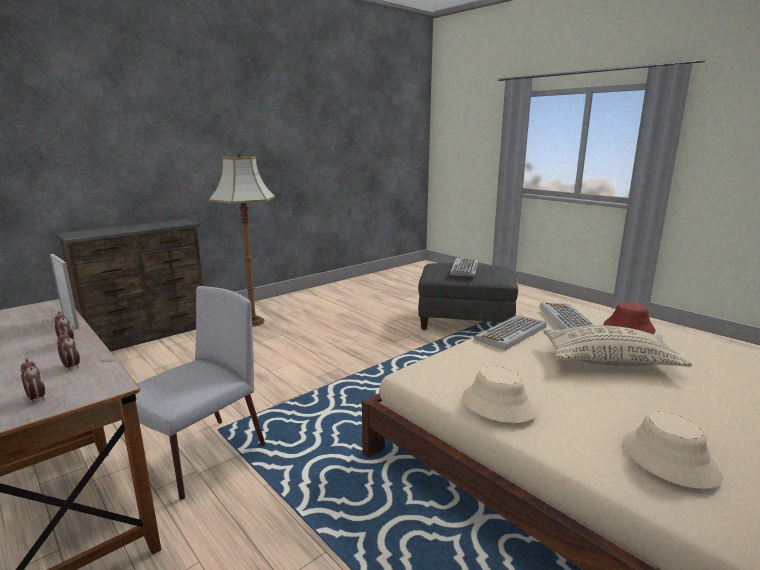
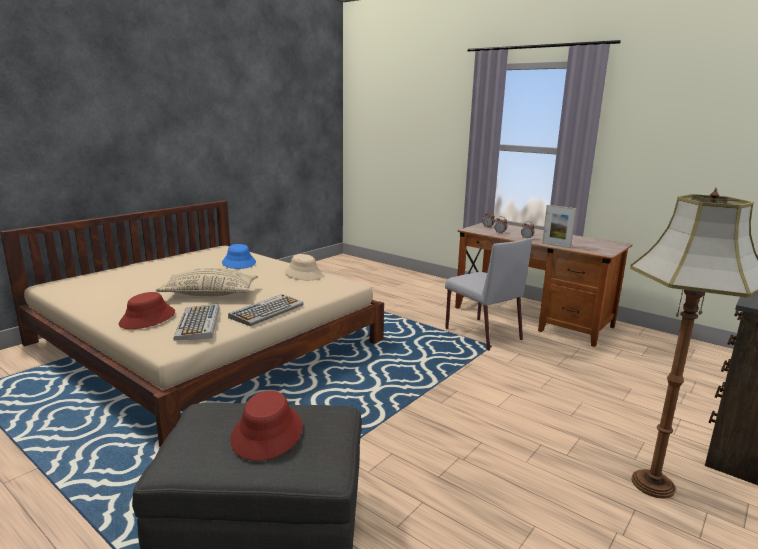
camera: 170 degrees right, 0 degrees up
grey chair [135,286,265,500] -> grey chair turned 60 degrees counterclockwise [445,238,532,351]
keyboard [450,258,479,277] -> red hat [230,390,303,461]
beige hat [622,411,723,489] -> blue hat [222,244,256,269]

